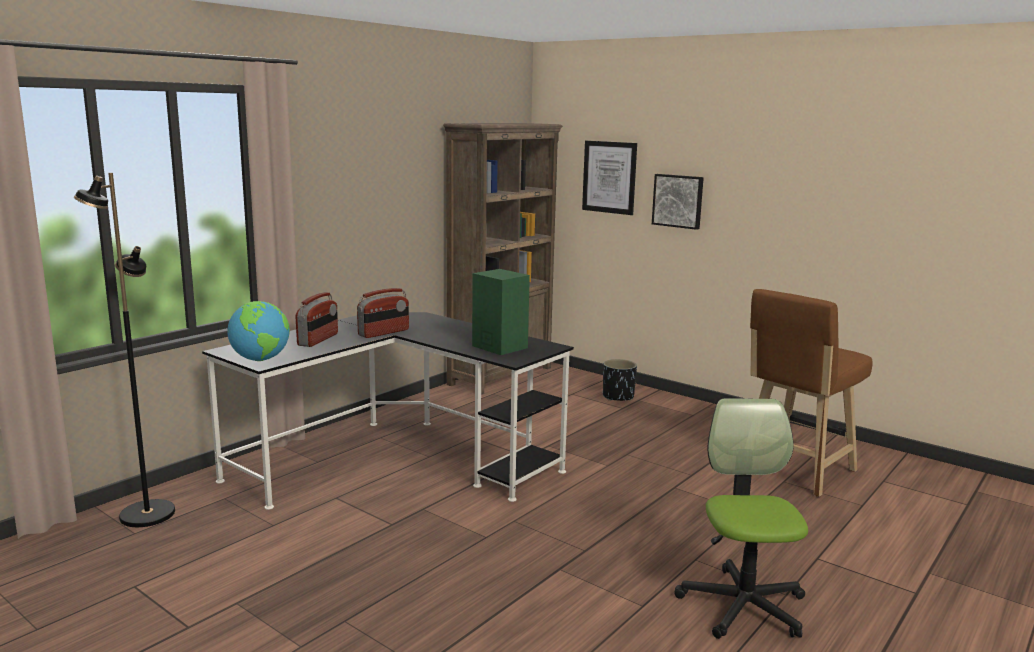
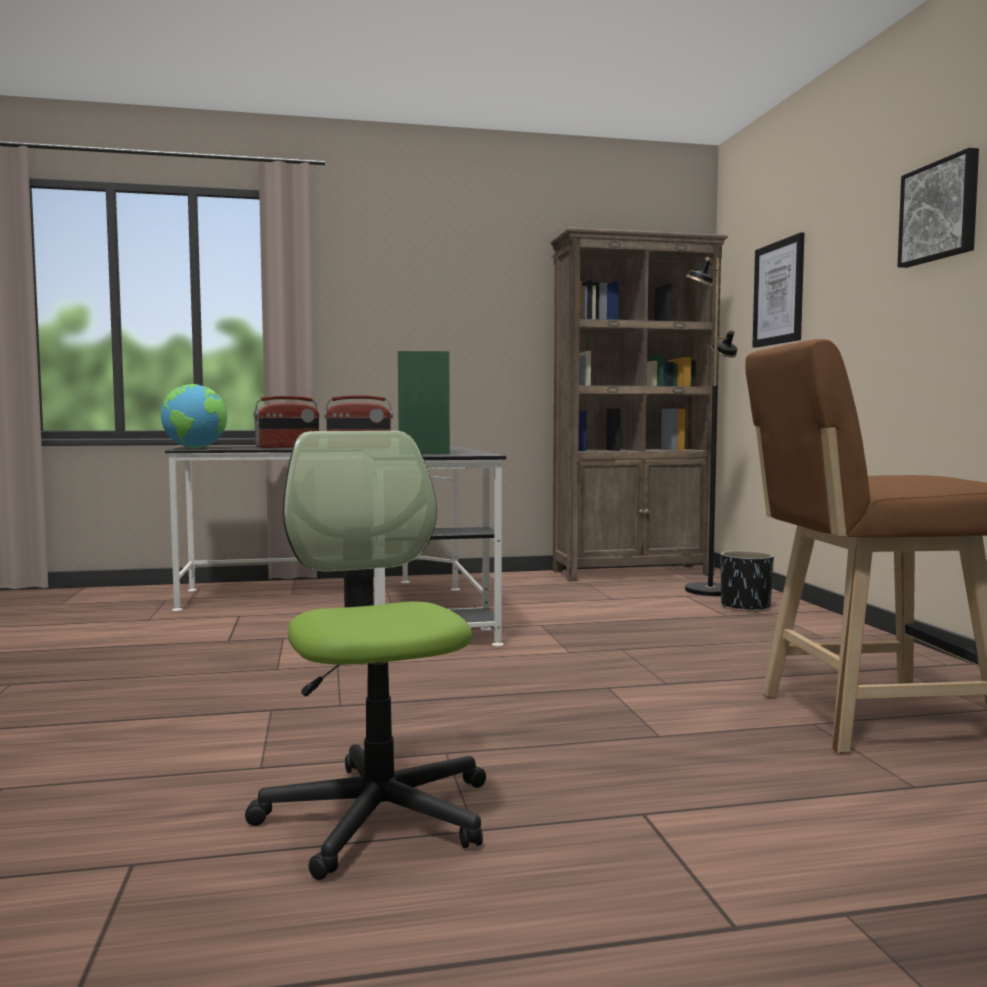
camera: 40 degrees right, 10 degrees down
black floor lamp [74,173,175,527] -> black floor lamp moved to [685,257,738,596]
picture [652,174,704,230] -> picture moved to [897,148,979,268]
office chair [674,398,808,639] -> office chair turned 60 degrees counterclockwise [245,431,486,880]

